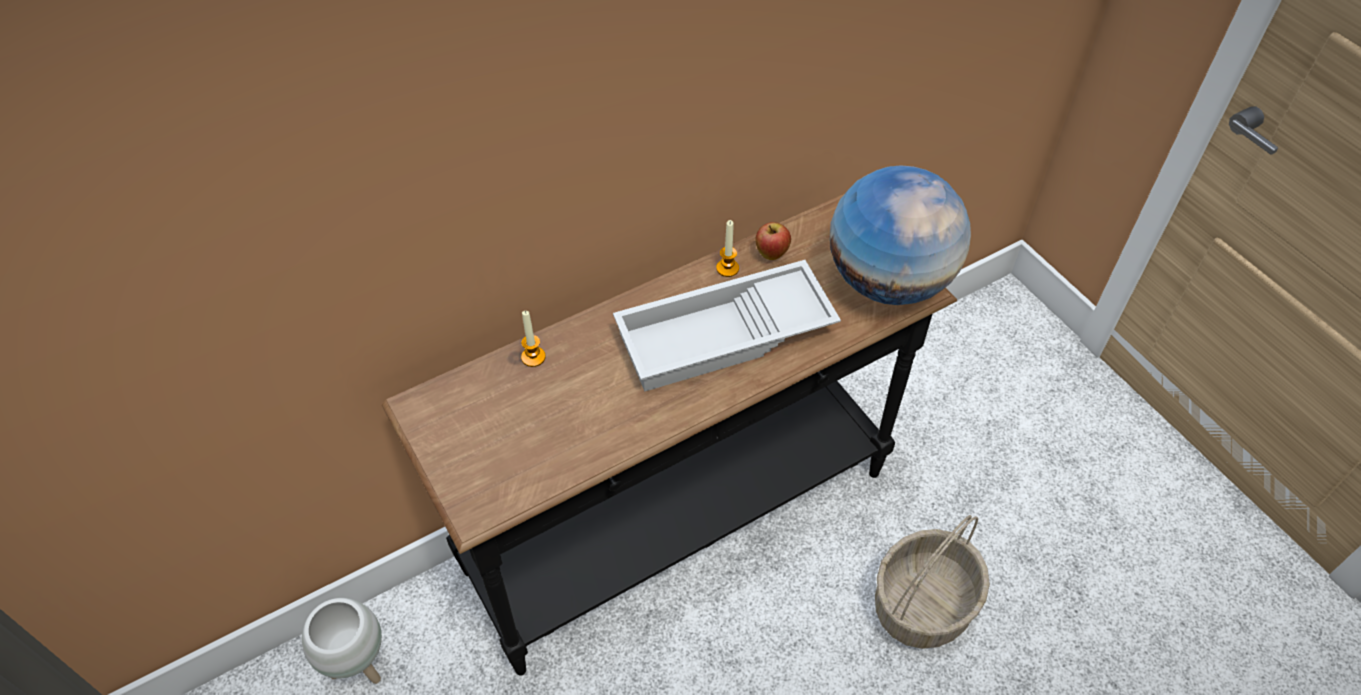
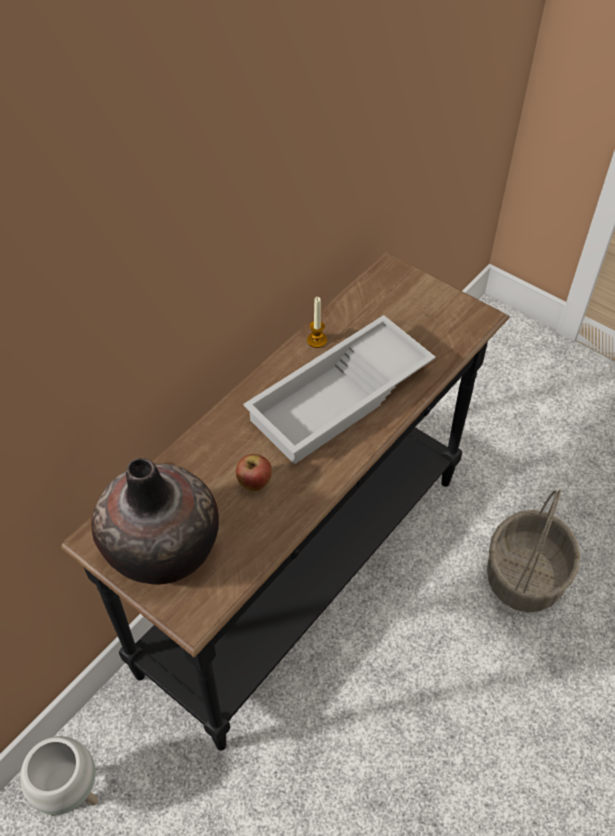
camera: 20 degrees left, 0 degrees up
candle [521,311,546,367] -> none
apple [755,222,791,260] -> apple moved to [236,454,272,492]
globe [830,165,971,305] -> none
none -> vase [91,458,219,585]

